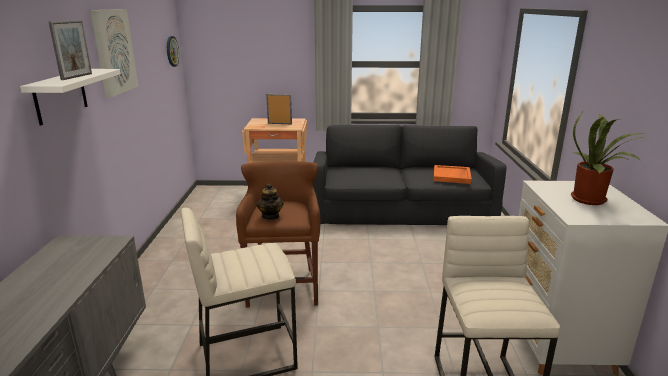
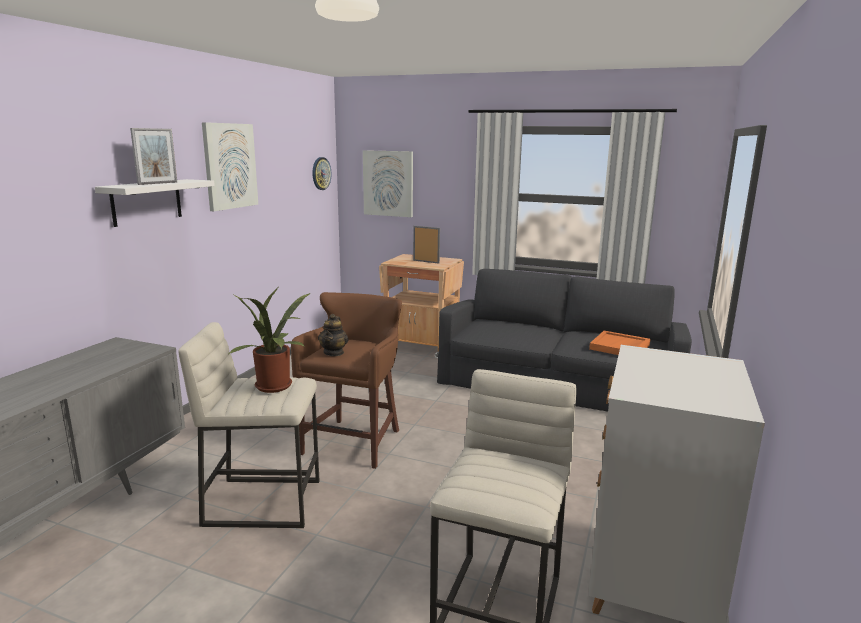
camera: 20 degrees right, 5 degrees down
potted plant [571,111,644,205] -> potted plant moved to [228,288,310,393]
none -> picture [363,150,413,217]

